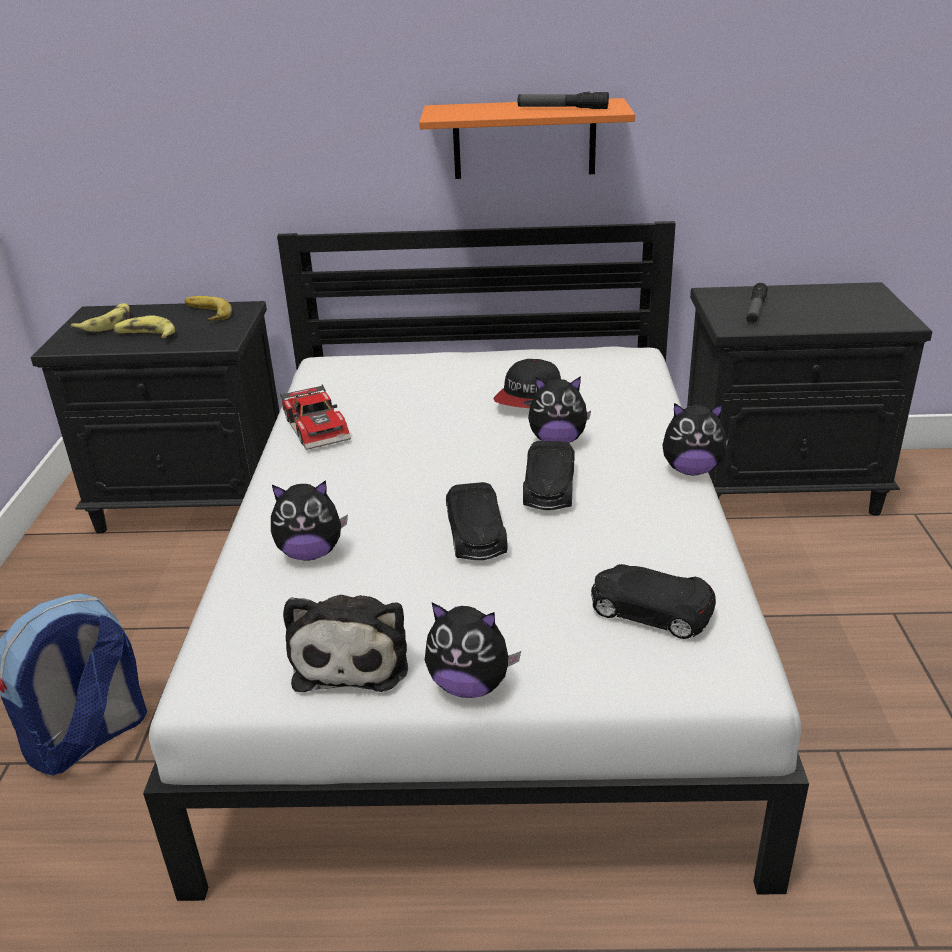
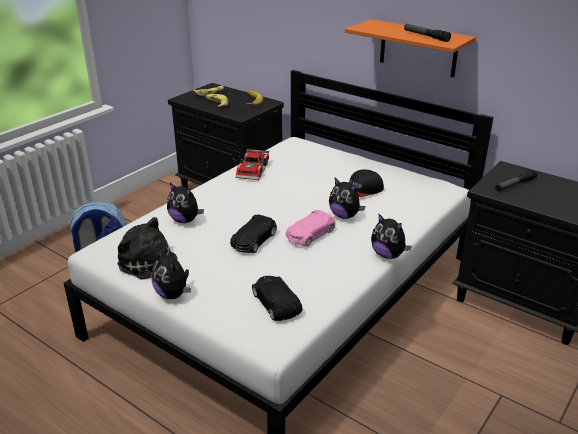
camera: 35 degrees right, 0 degrees up
plush toy [283,595,408,692] -> plush toy turned 90 degrees clockwise [118,217,177,279]
black toy car [523,441,575,510] -> pink toy car [286,210,335,247]

